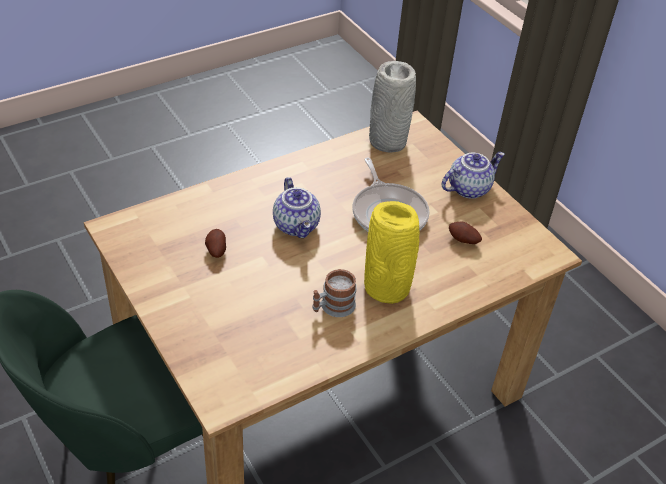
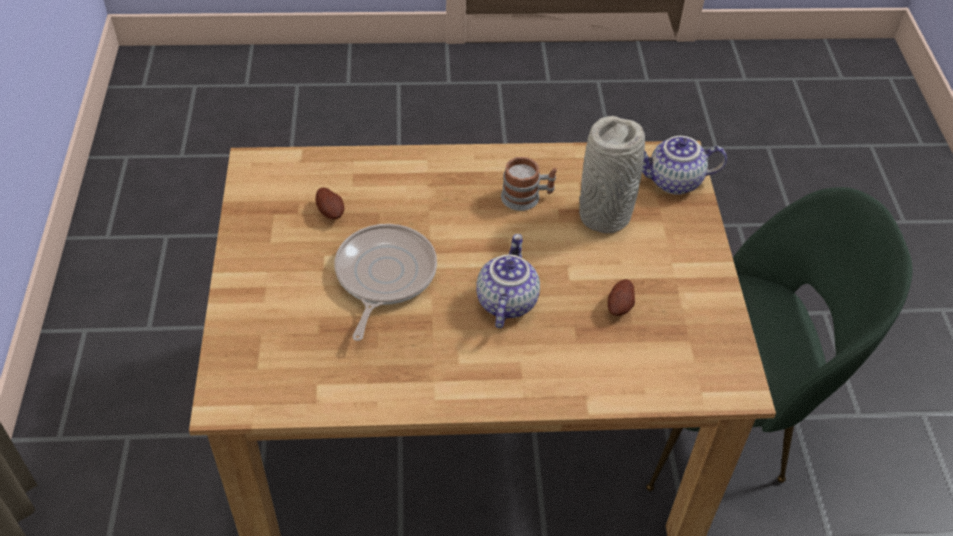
camera: 150 degrees left, 5 degrees up
yellow vase [364,201,420,304] -> none
grey vase [369,61,416,152] -> grey vase moved to [579,116,645,233]
teapot [442,152,505,199] -> teapot moved to [642,136,727,195]

